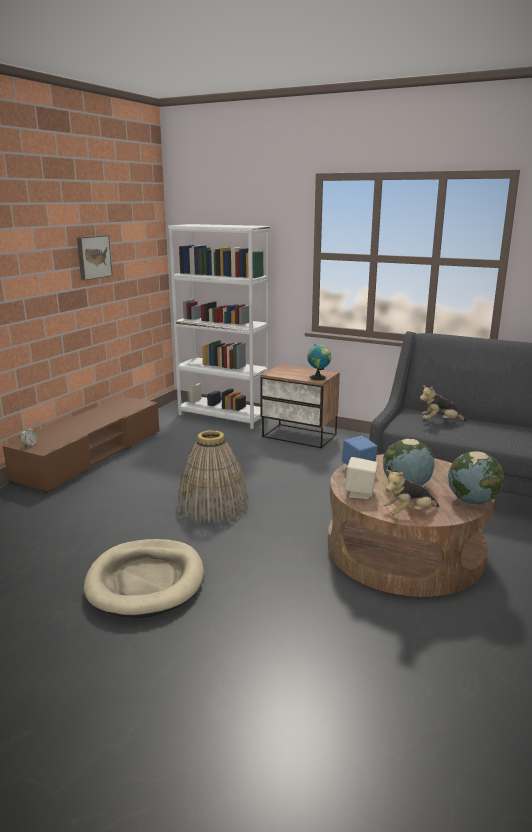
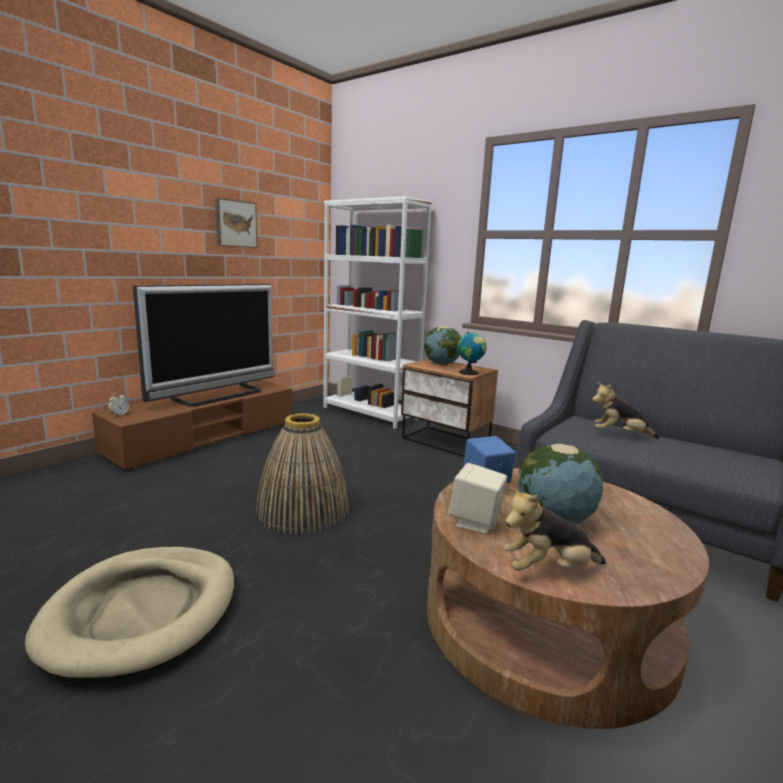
camera: 10 degrees right, 5 degrees down
globe [448,451,504,504] -> globe moved to [424,326,461,365]
none -> television [133,284,275,407]

